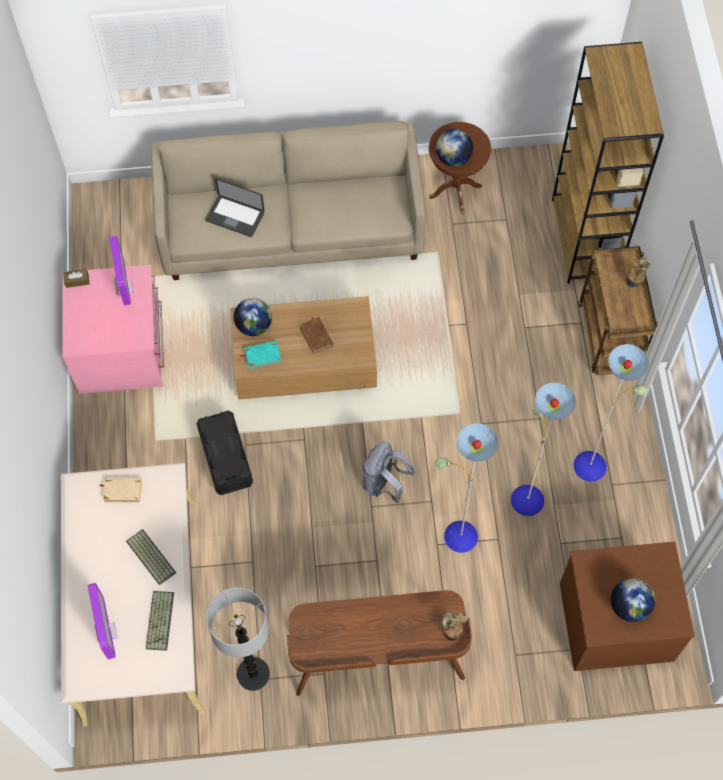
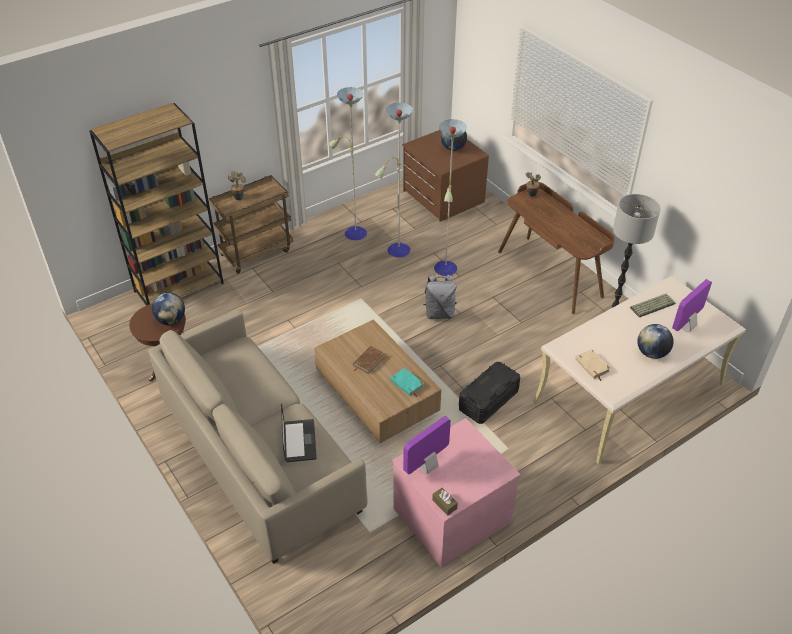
camera: 120 degrees left, 20 degrees down
keyboard [126,529,176,585] -> none
globe [234,298,272,336] -> globe moved to [637,324,674,359]

